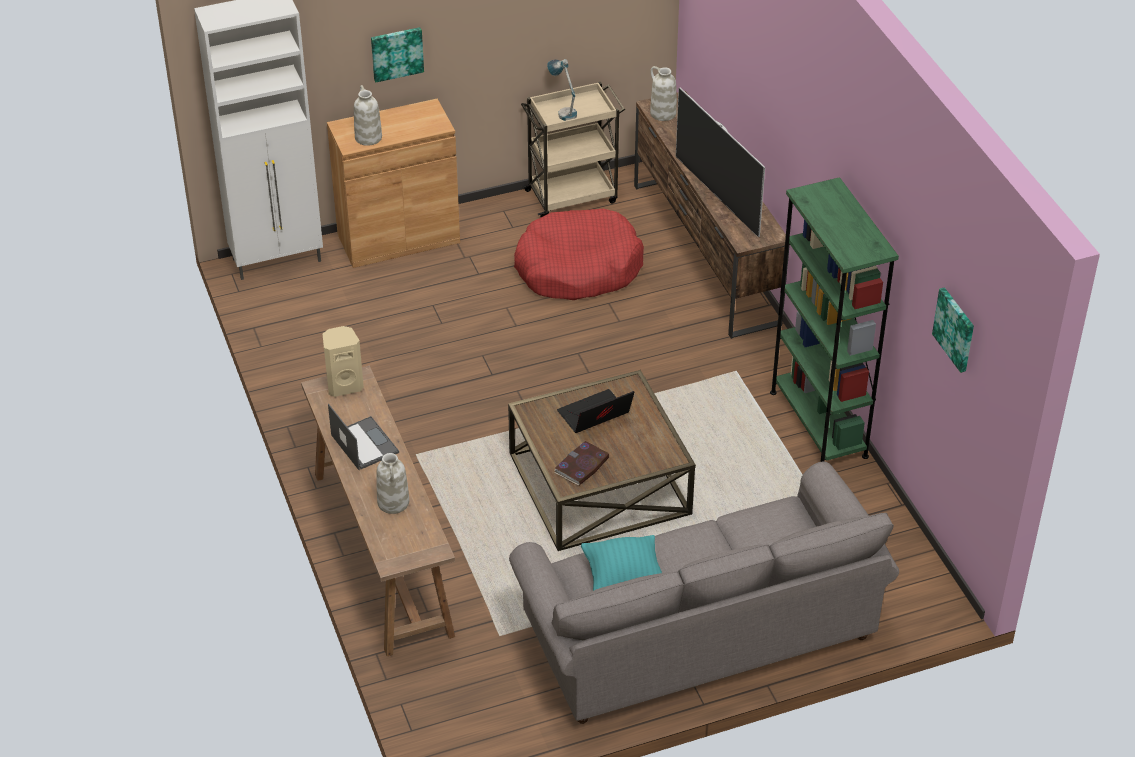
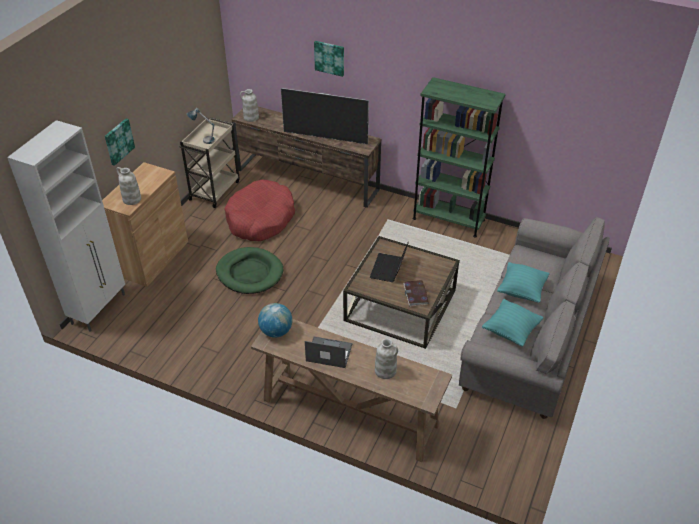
camera: 45 degrees left, 0 degrees up
beige speaker [323,326,364,397] -> globe [258,303,292,337]
picture [932,287,974,373] -> picture moved to [314,41,344,77]
none -> green dog bed [216,247,283,294]
none -> turquoise pillow [497,262,549,303]

